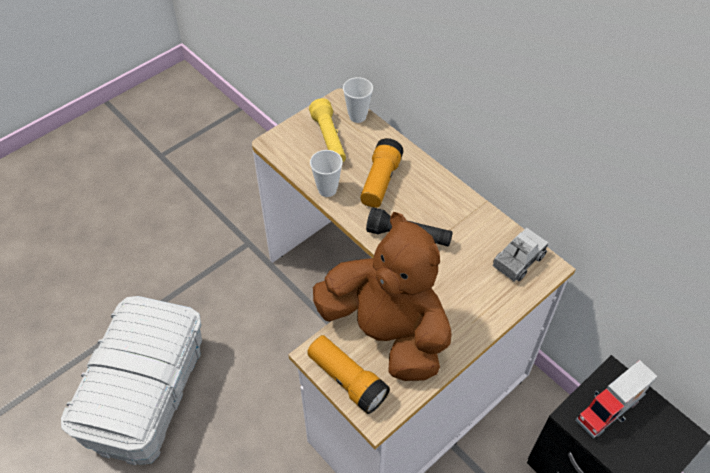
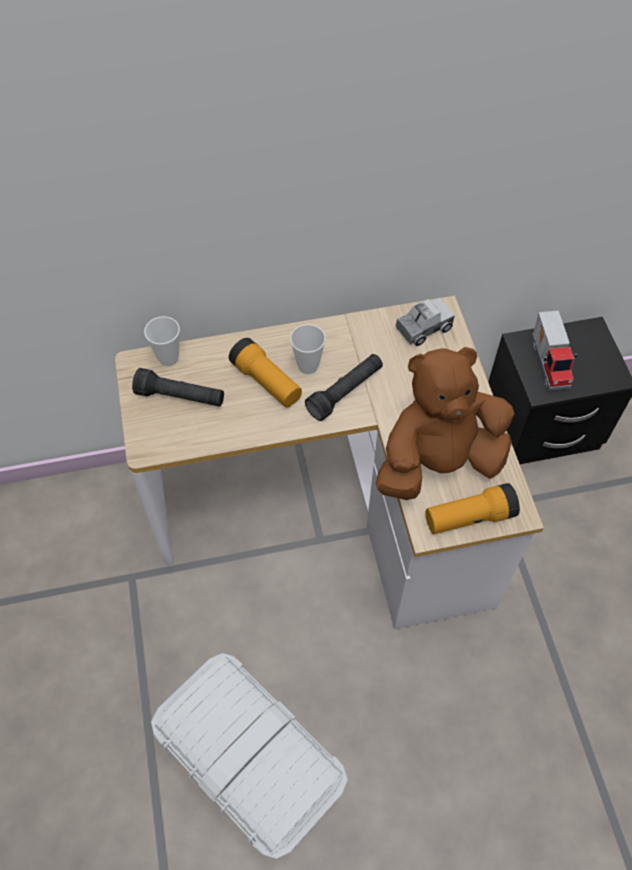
camera: 60 degrees left, 5 degrees up
yellow flashlight [309,98,346,162] -> black flashlight [132,368,224,407]
cup [310,150,343,197] -> cup moved to [290,324,326,374]
toy truck [493,228,548,281] -> toy truck turned 75 degrees clockwise [395,298,455,346]

